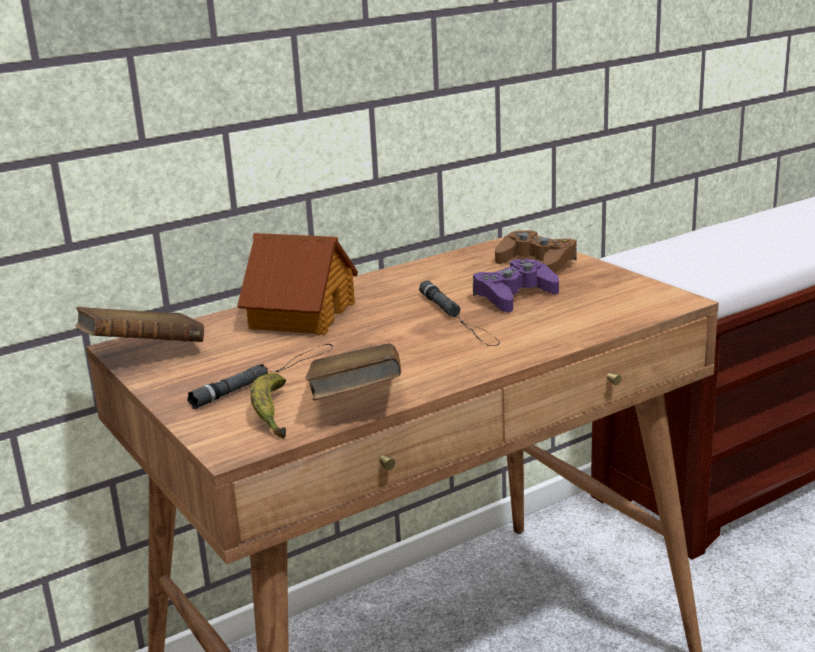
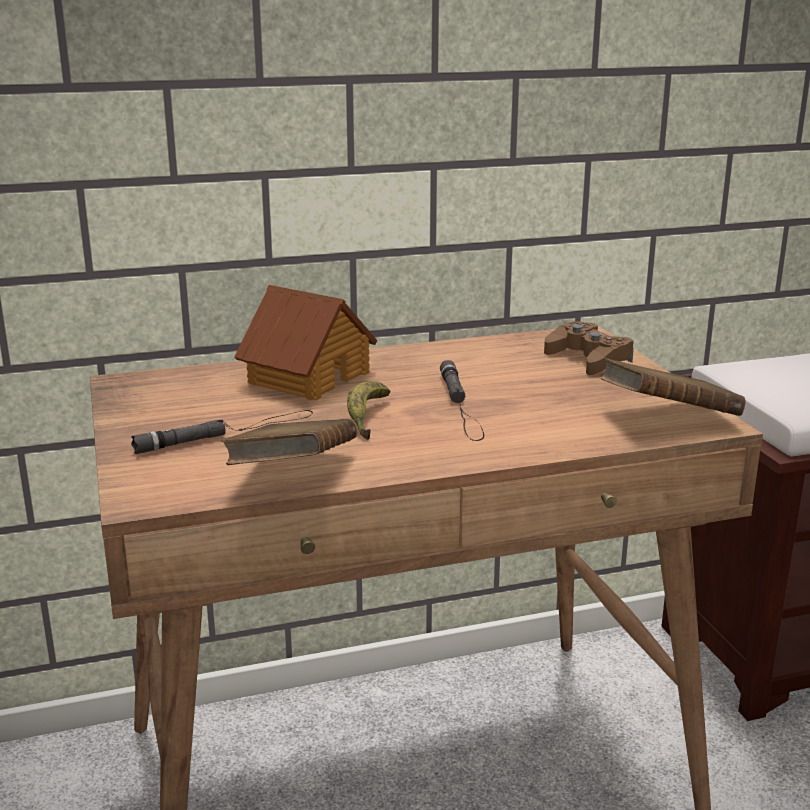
camera: 15 degrees right, 0 degrees up
brown book [75,307,204,342] -> brown book moved to [600,358,746,416]
banana [250,373,286,439] -> banana moved to [347,381,391,440]
purple game controller [473,259,559,313] -> none

